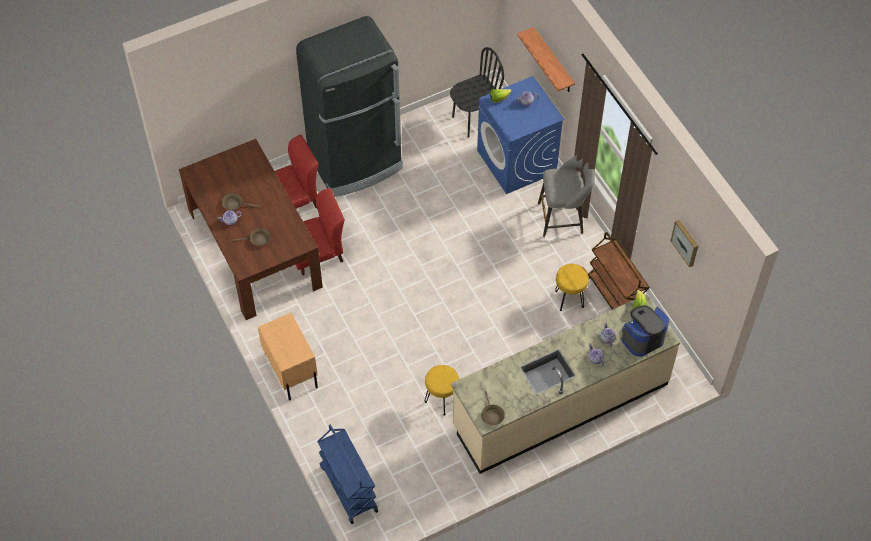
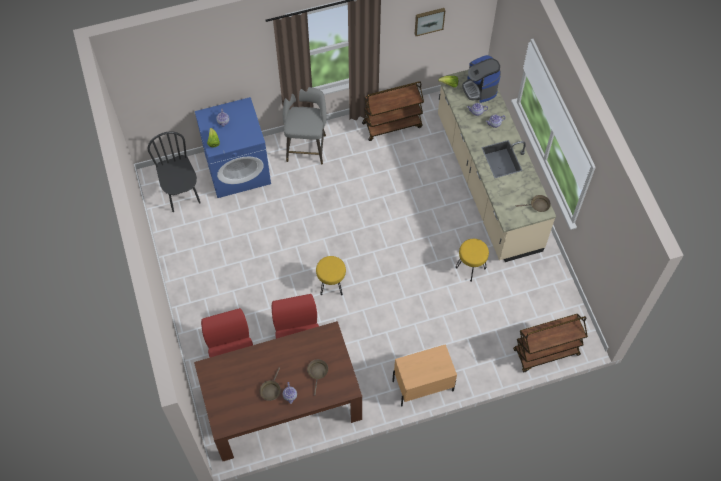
camera: 80 degrees left, 5 degrees up
black fridge [296,16,403,197] -> none
blue cart [317,424,378,524] -> brown cart [513,314,588,372]
shelf [517,27,575,92] -> none
yellow stool [555,264,589,311] -> yellow stool moved to [316,256,346,295]

